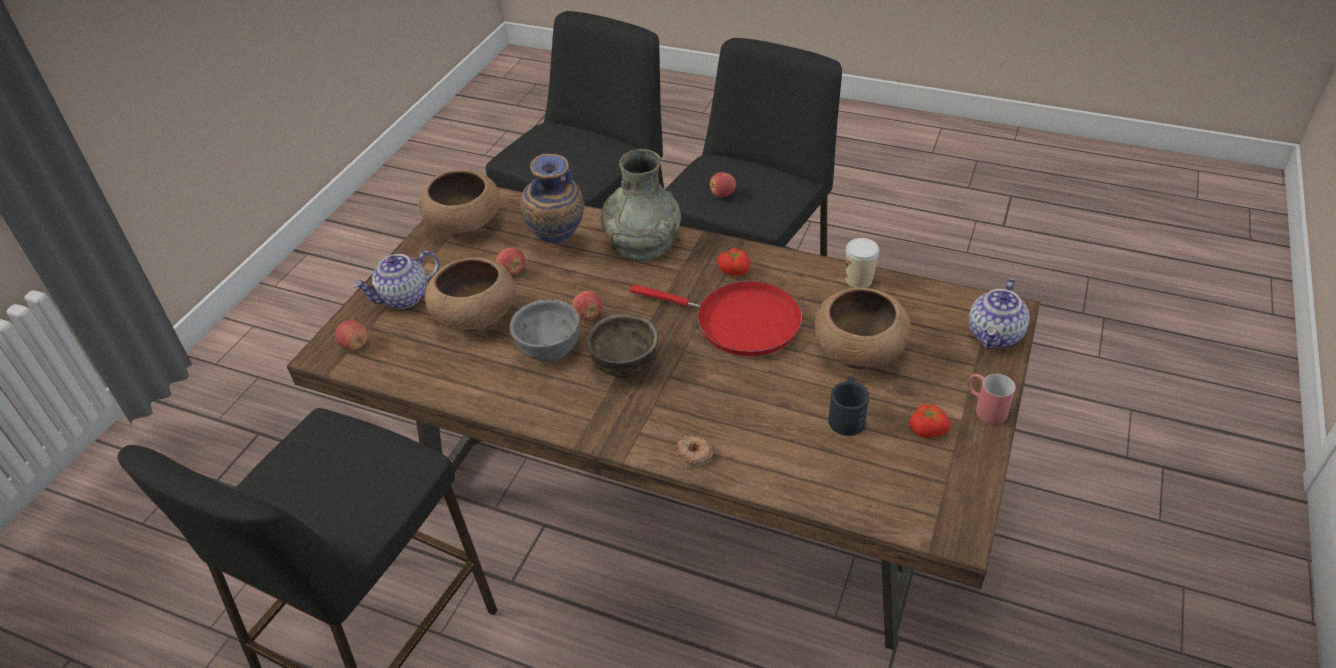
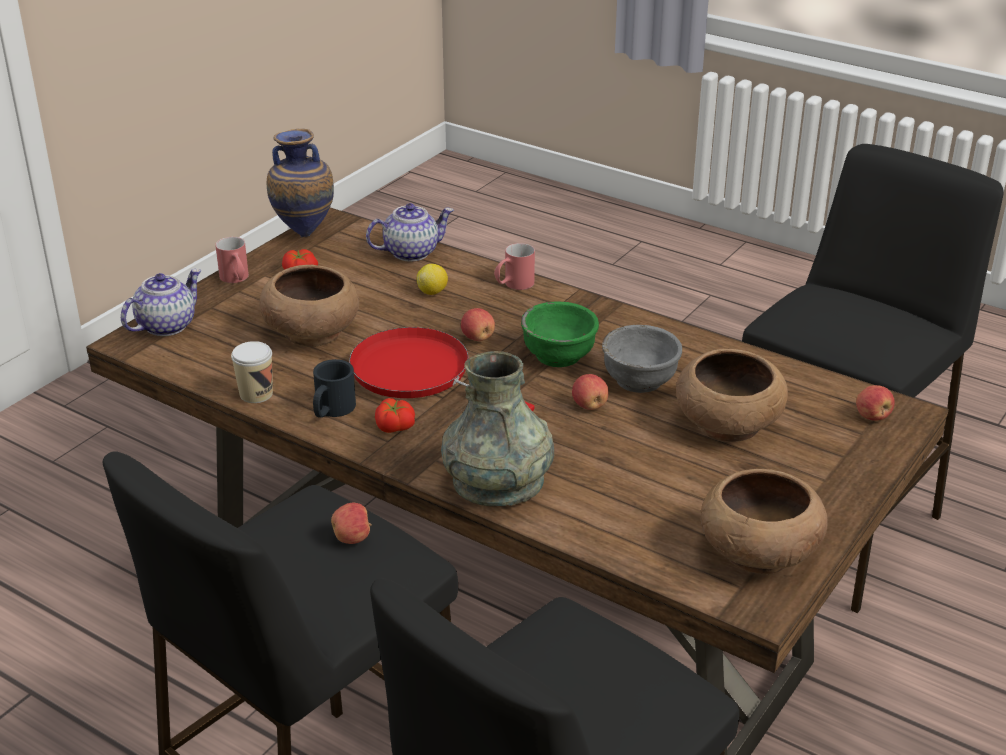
camera: 170 degrees left, 10 degrees down
teapot [353,251,440,309] -> teapot moved to [366,203,454,261]
apple [496,247,525,275] -> apple moved to [461,308,495,341]
vase [520,154,584,244] -> vase moved to [266,129,334,237]
brown bowl [586,314,658,378] -> green bowl [521,301,599,367]
donut [676,434,713,467] -> red mug [494,243,535,290]
black mug [828,377,869,436] -> black mug moved to [313,359,356,418]
none -> lemon [417,264,448,295]

